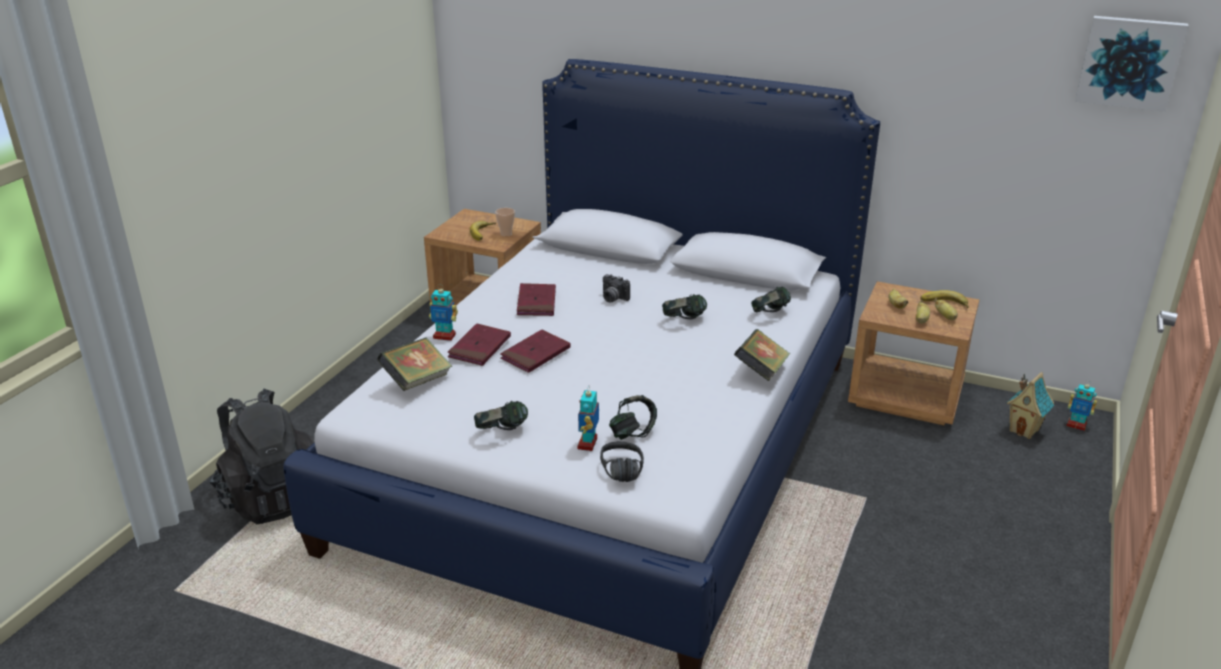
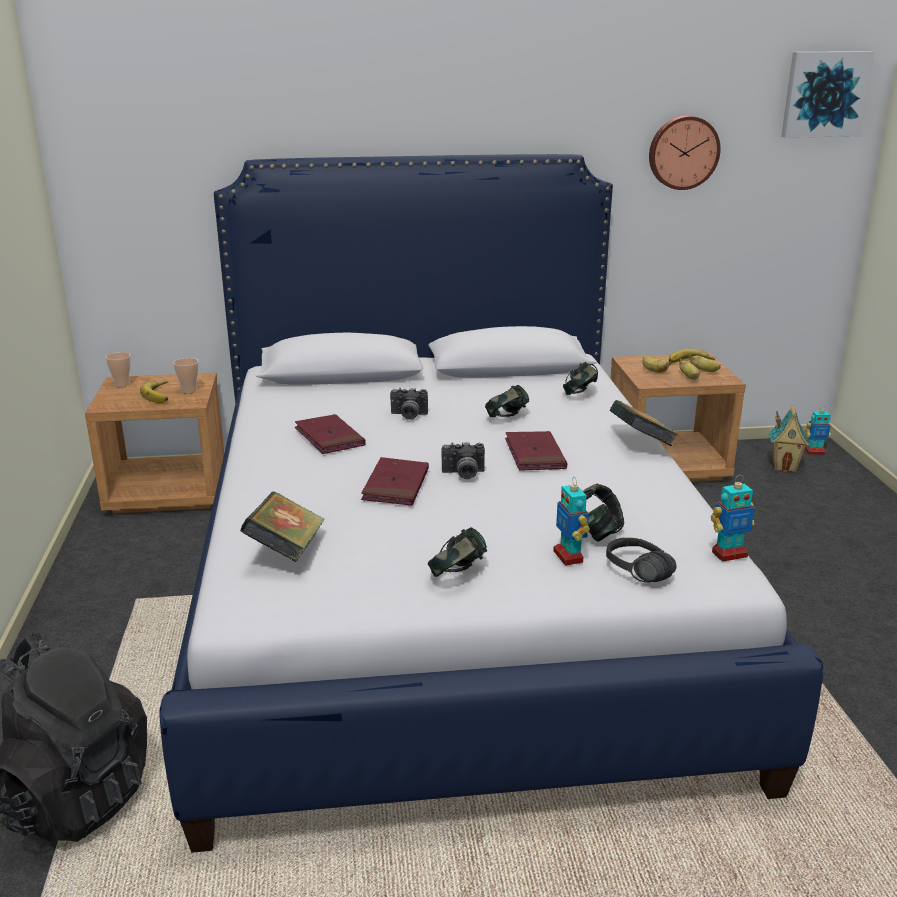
camera: 30 degrees left, 5 degrees down
toy robot [429,284,458,341] -> toy robot moved to [711,475,754,562]
red book [448,323,511,366] -> red book moved to [505,431,567,471]
none -> cup [105,352,131,387]
none -> camera [441,442,485,479]
none -> wall clock [649,116,721,190]

